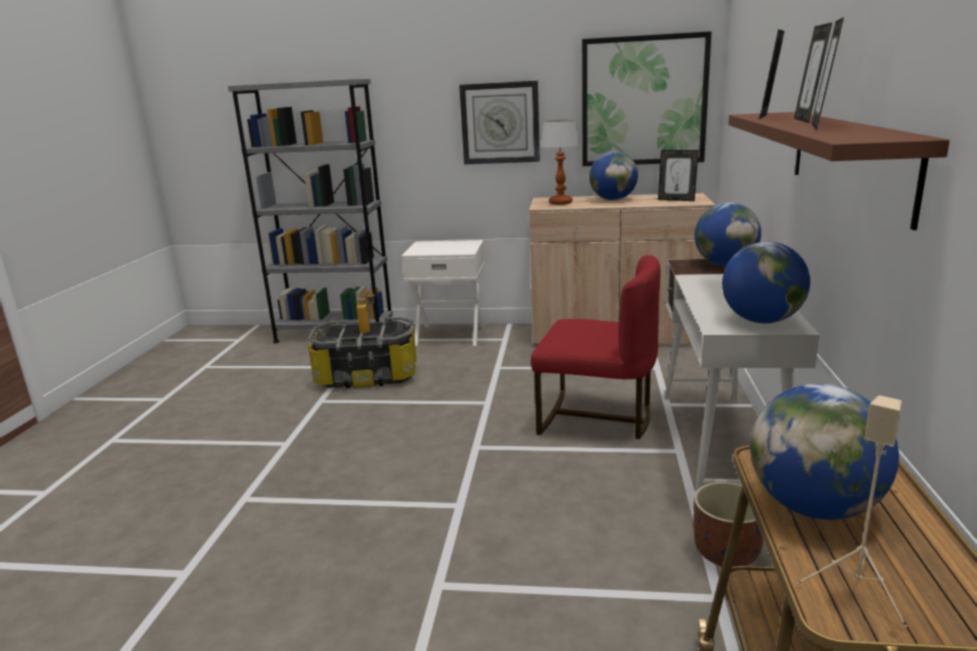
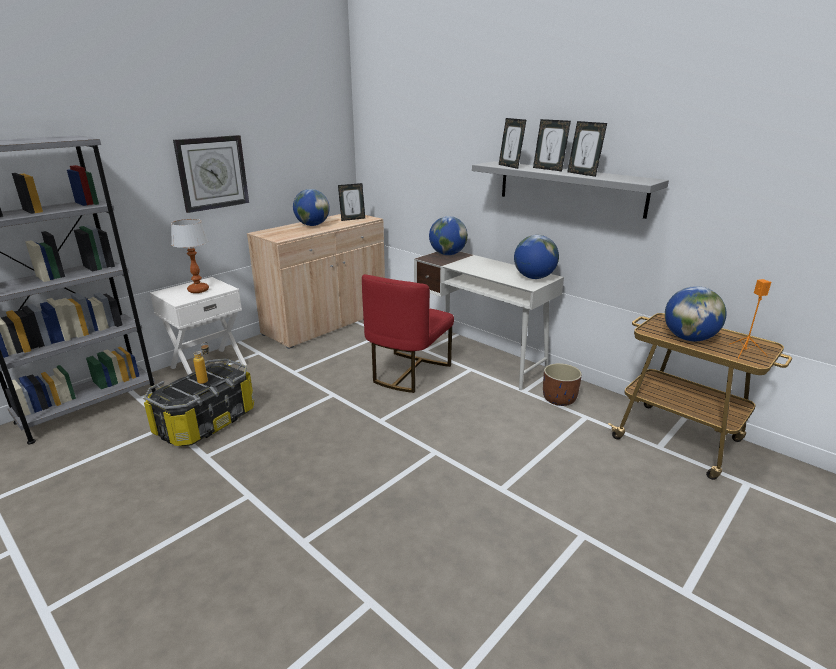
camera: 55 degrees left, 5 degrees up
red chair [531,255,660,439] -> red chair turned 150 degrees clockwise [362,274,454,393]
table lamp [540,120,580,205] -> table lamp moved to [171,219,209,293]
picture [582,31,711,166] -> none
brown shelf [728,112,950,230] -> grey shelf [472,161,669,219]
beige speaker [797,395,907,628] -> orange speaker [728,279,771,360]

